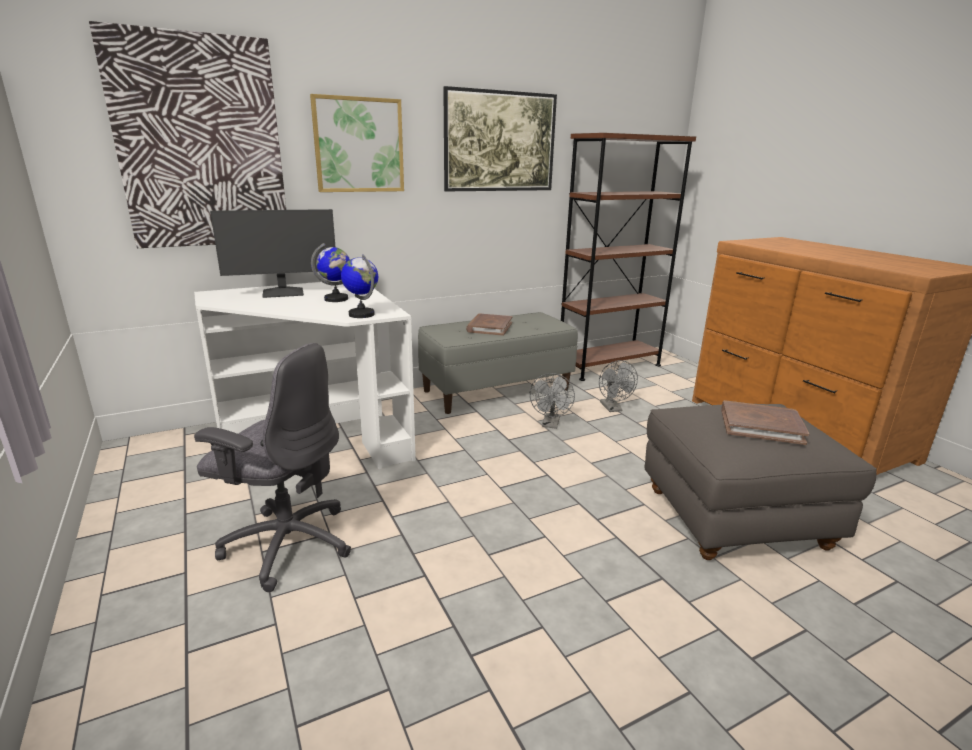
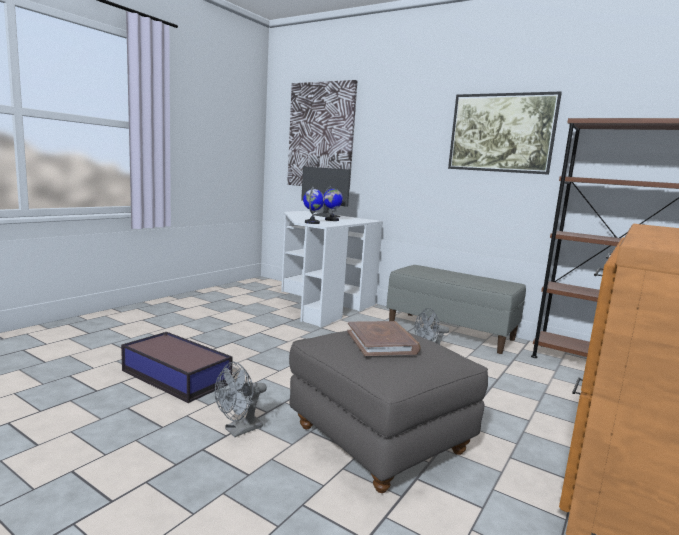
camera: 60 degrees right, 10 degrees down
grey office chair [194,343,351,592] -> none
picture [310,94,404,192] -> none
brown book [466,314,512,336] -> none
grey fan [599,360,638,412] -> grey fan moved to [215,362,267,437]
none -> storage box [121,332,232,403]

